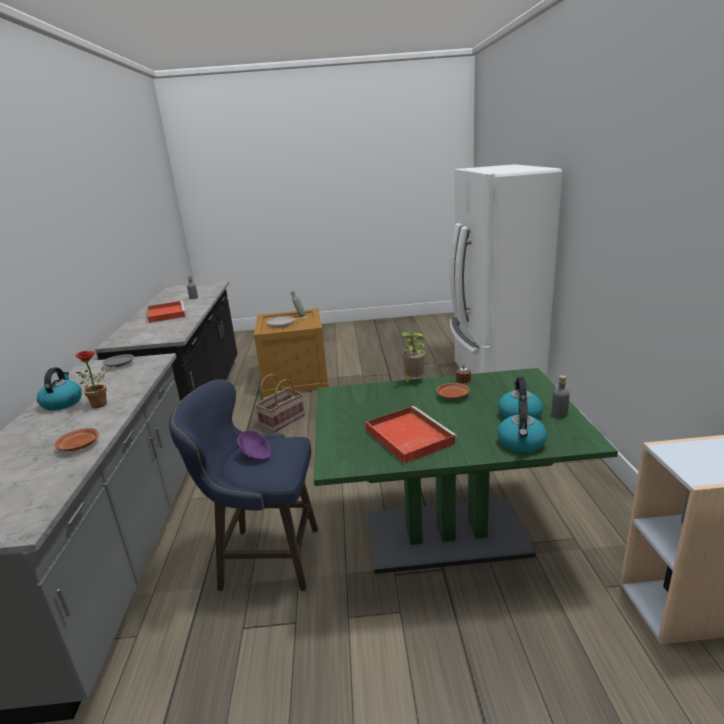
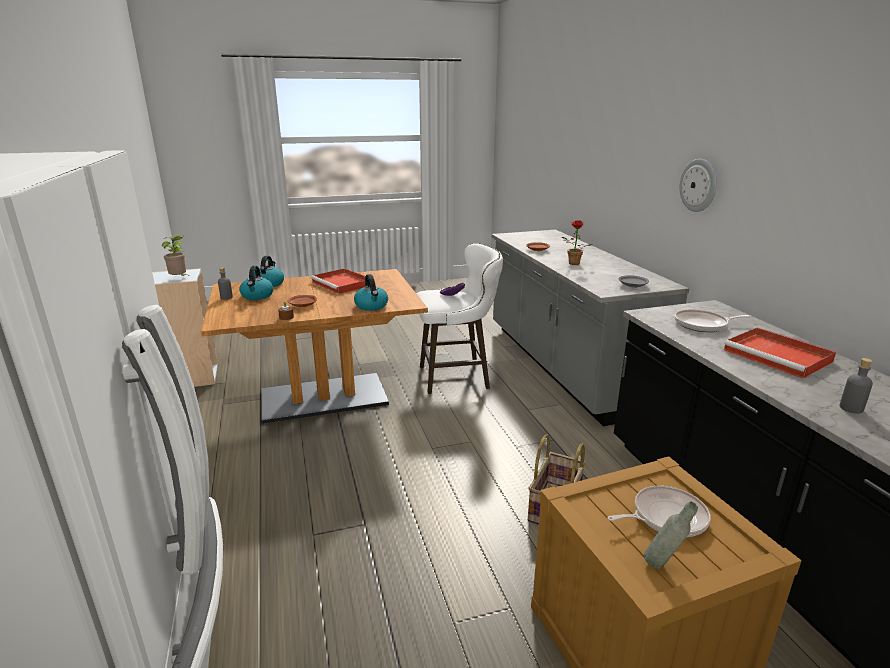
camera: 165 degrees right, 0 degrees up
kettle [37,367,82,411] -> kettle moved to [354,274,388,311]
blue stool [169,379,318,591] -> white stool [416,243,503,394]
green dining table [314,368,618,574] -> brown dining table [201,269,428,424]
potted plant [400,332,425,385] -> potted plant moved to [162,235,188,276]
none -> frying pan [675,309,752,332]
none -> wall clock [680,159,717,212]

